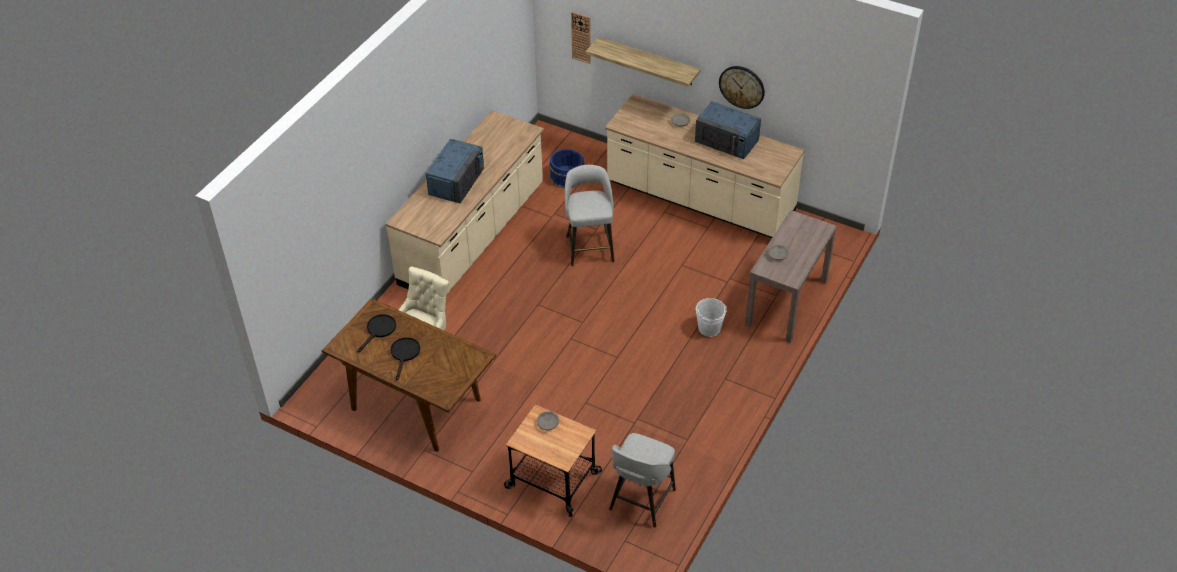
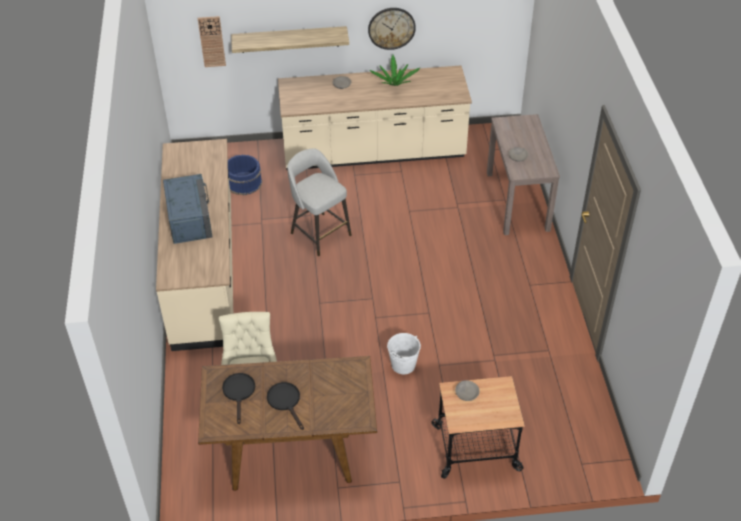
camera: 35 degrees left, 0 degrees up
grey stool [609,433,676,528] -> none
blue microwave [695,101,761,159] -> potted plant [370,55,420,86]
white bucket [695,298,727,337] -> white bucket moved to [387,333,421,374]

